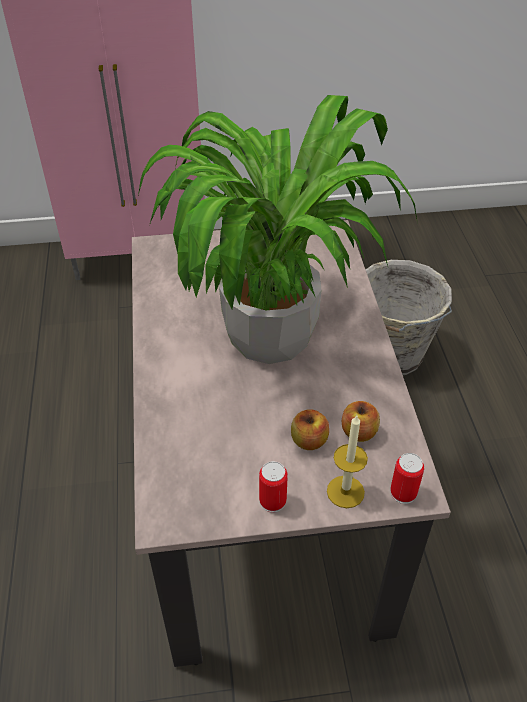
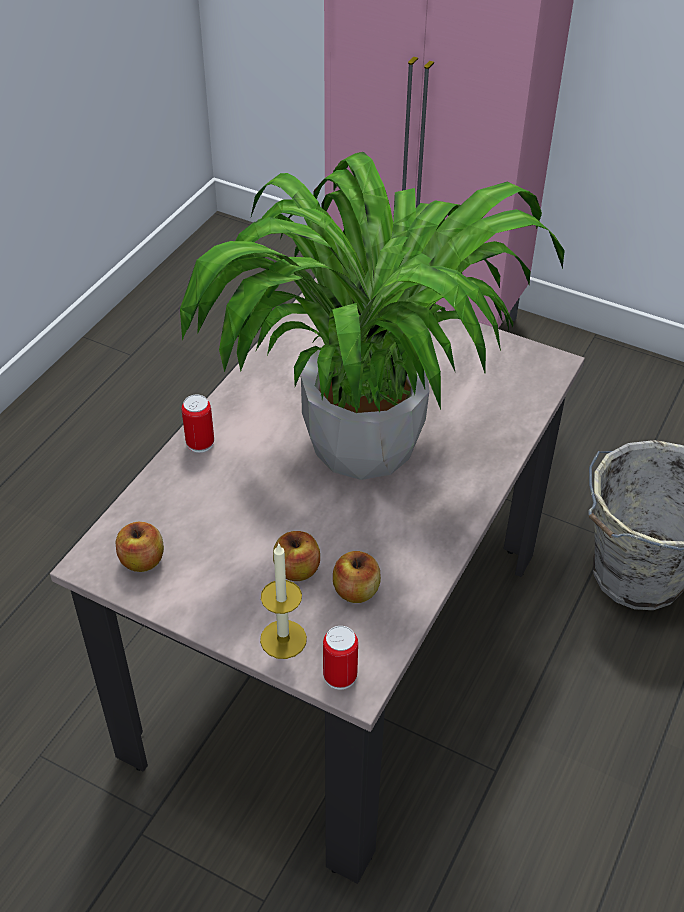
camera: 35 degrees right, 0 degrees up
can [259,461,288,513] -> can moved to [182,395,214,453]
none -> apple [116,522,164,572]

